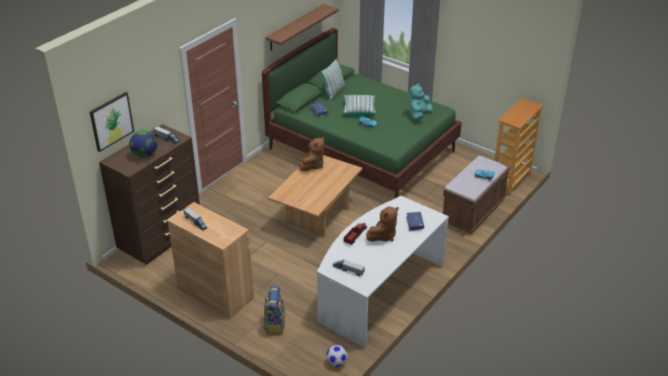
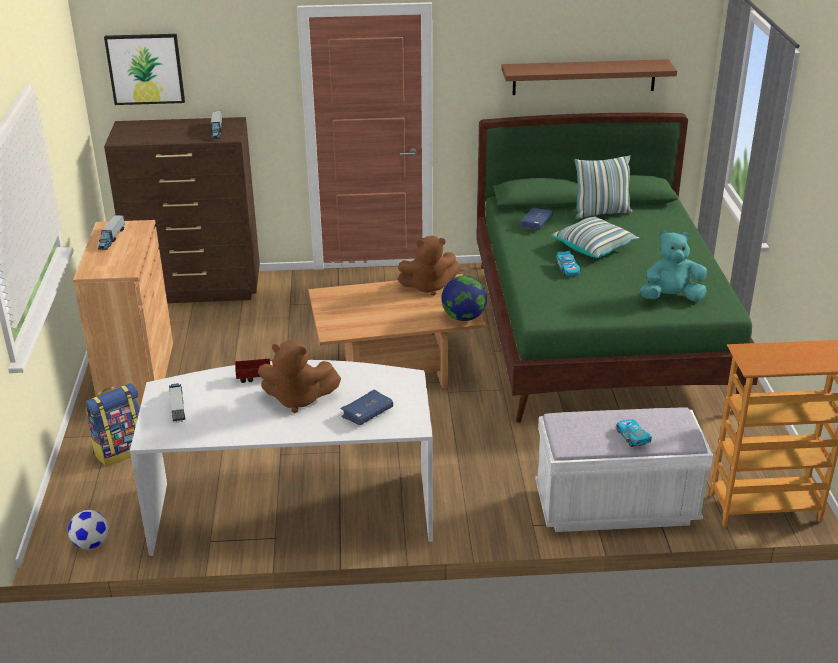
camera: 50 degrees right, 5 degrees down
globe [129,130,157,158] -> globe moved to [441,276,487,321]
brown bench [443,156,510,233] -> white bench [535,407,713,532]

